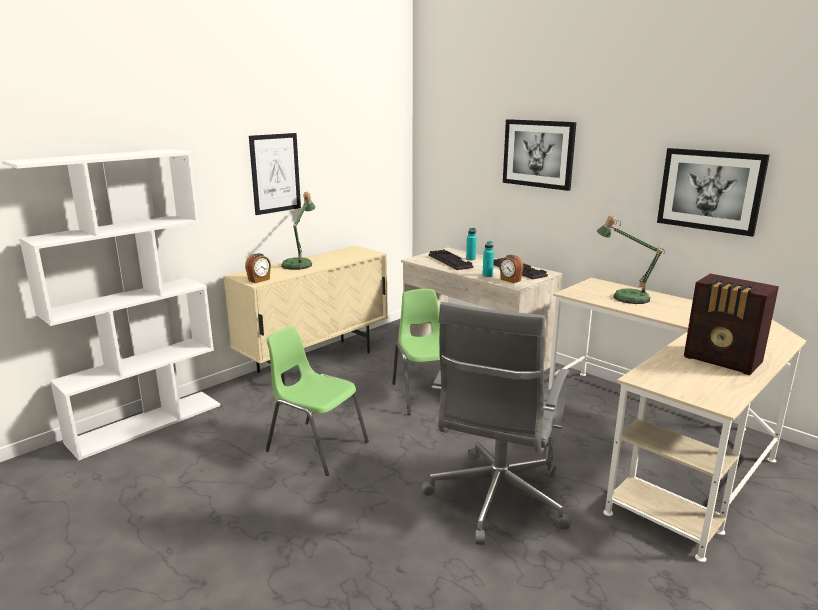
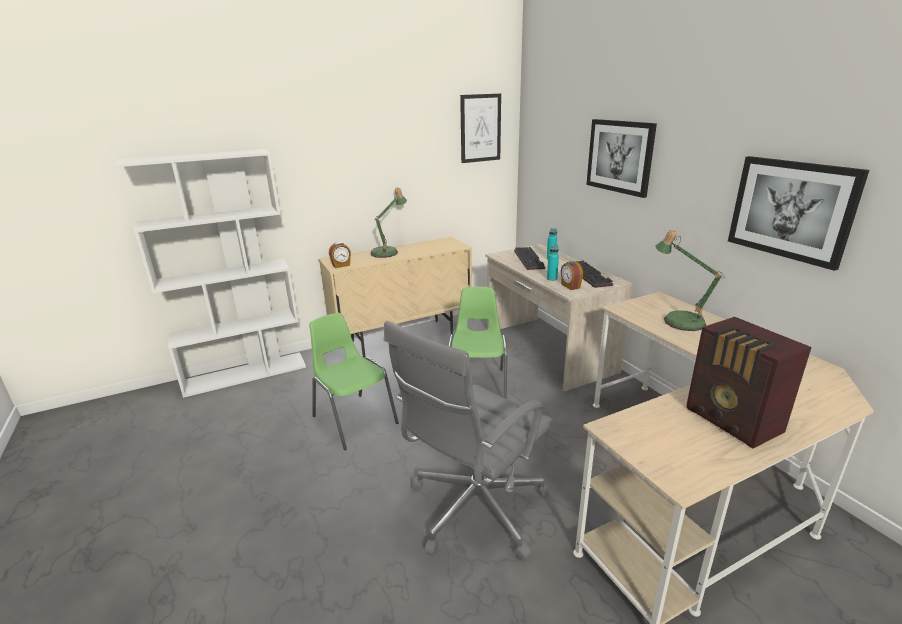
camera: 20 degrees right, 5 degrees up
picture [249,133,301,215] -> picture moved to [460,94,501,163]

